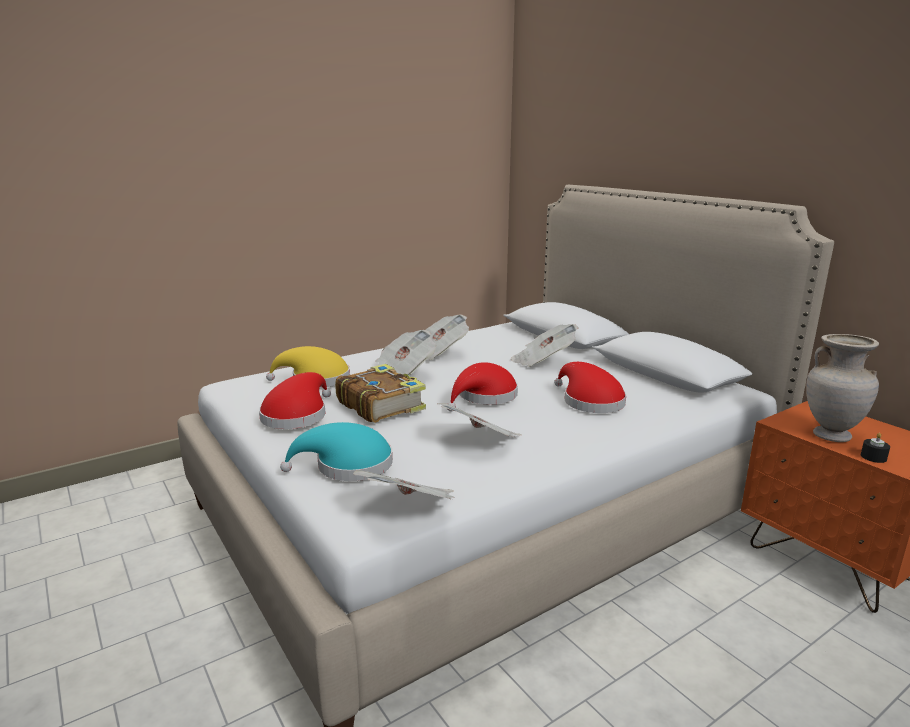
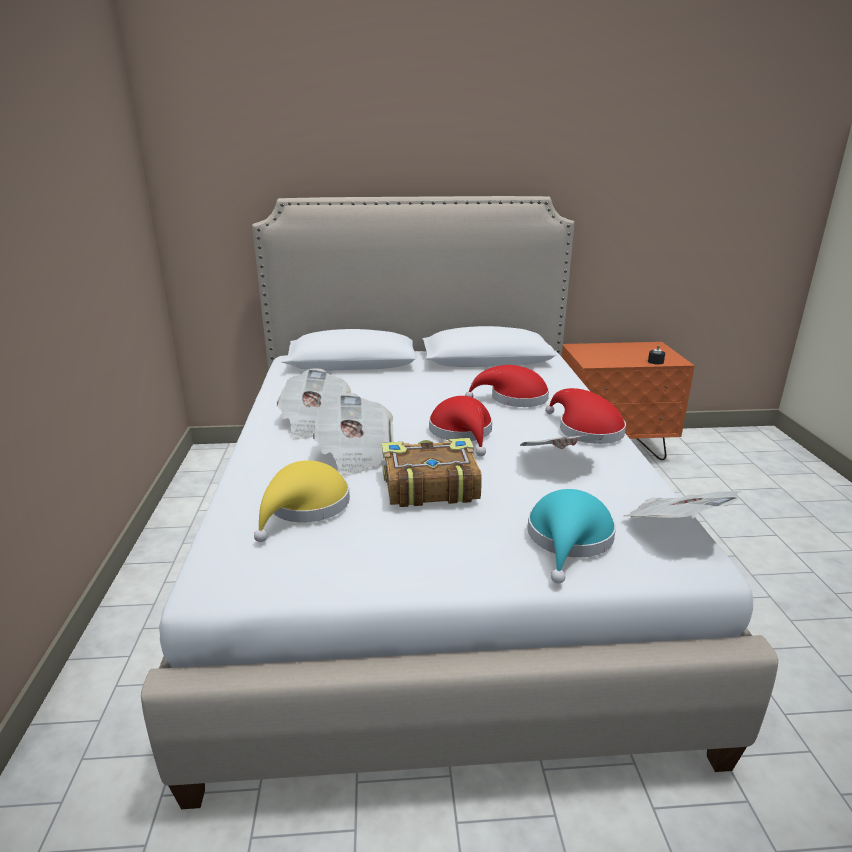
camera: 60 degrees left, 5 degrees up
red hat [259,372,331,429] -> red hat moved to [545,388,626,444]
newspaper [511,324,579,367] -> none
beige vase [806,334,879,442] -> none

